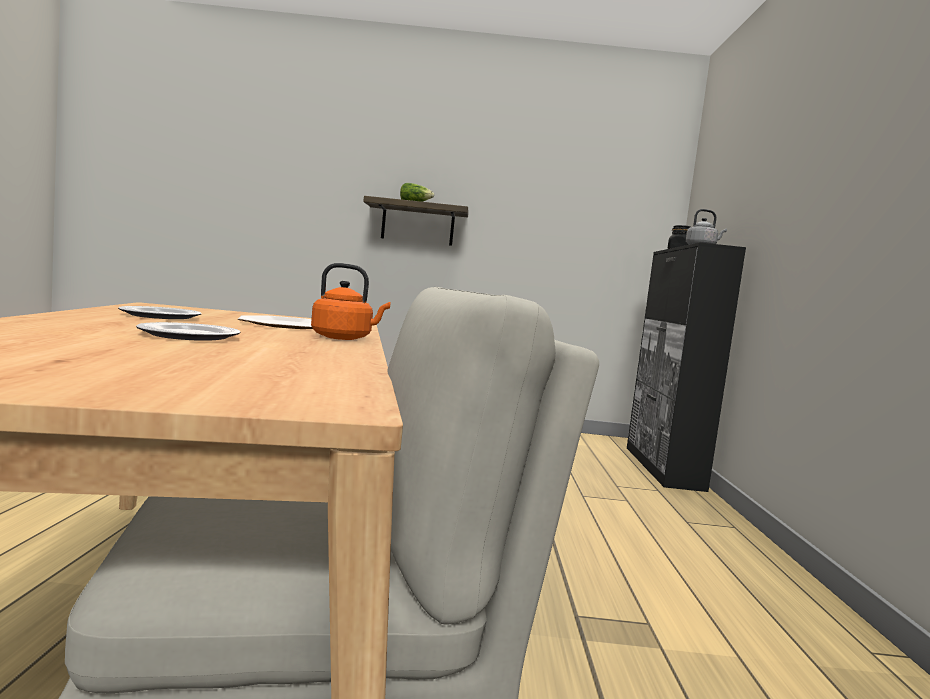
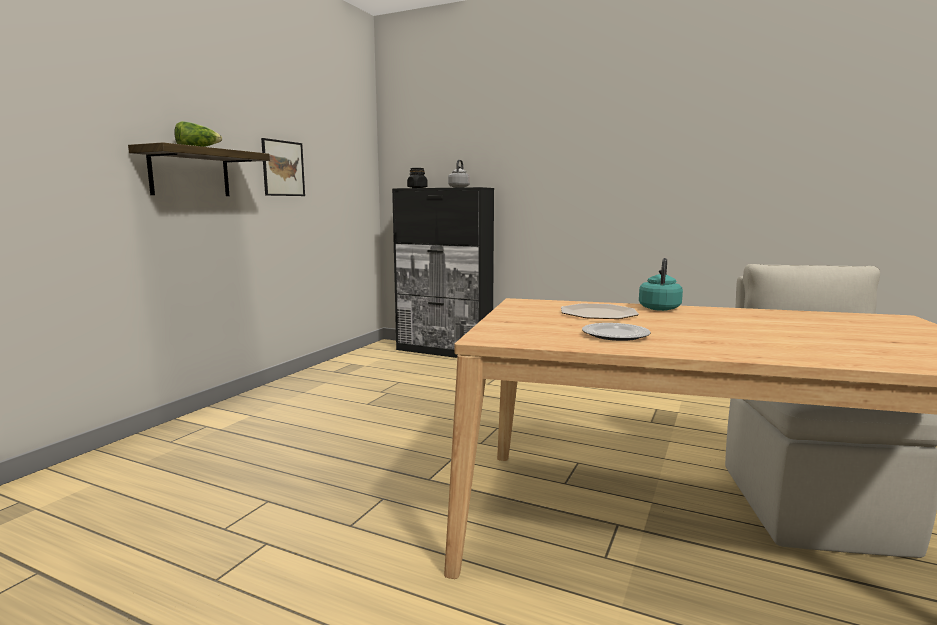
camera: 65 degrees left, 5 degrees up
plate [136,322,241,341] -> none
orange kettle [311,263,391,340] -> turquoise kettle [639,258,683,311]
none -> picture [261,138,305,196]

